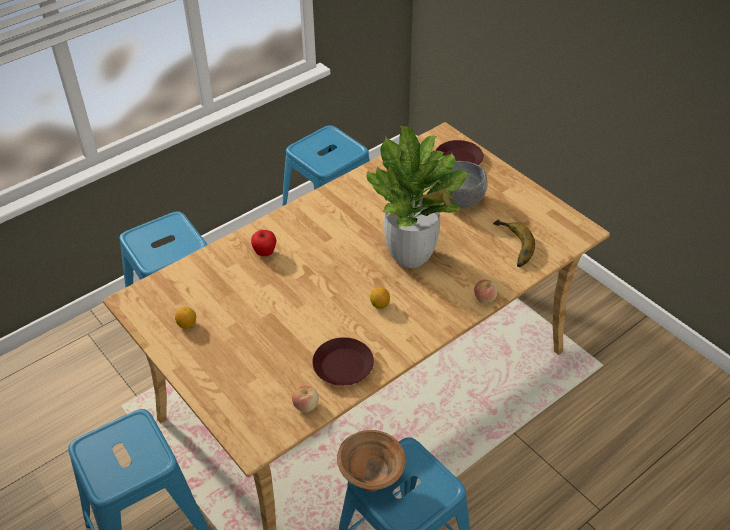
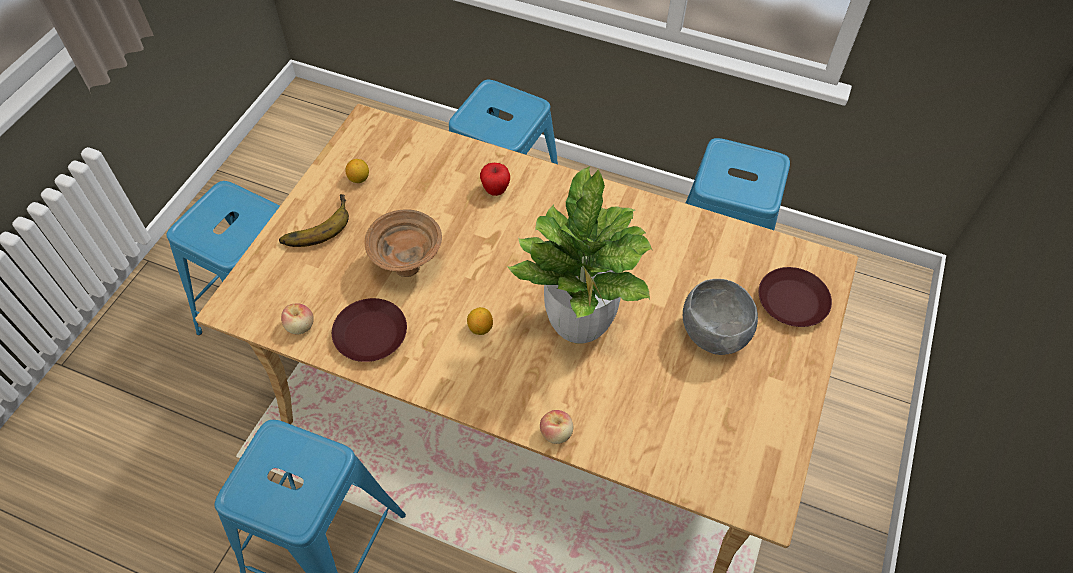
camera: 60 degrees right, 10 degrees up
brown bowl [337,430,406,492] -> brown bowl moved to [365,209,442,277]
banana [493,220,535,267] -> banana moved to [279,194,349,247]

